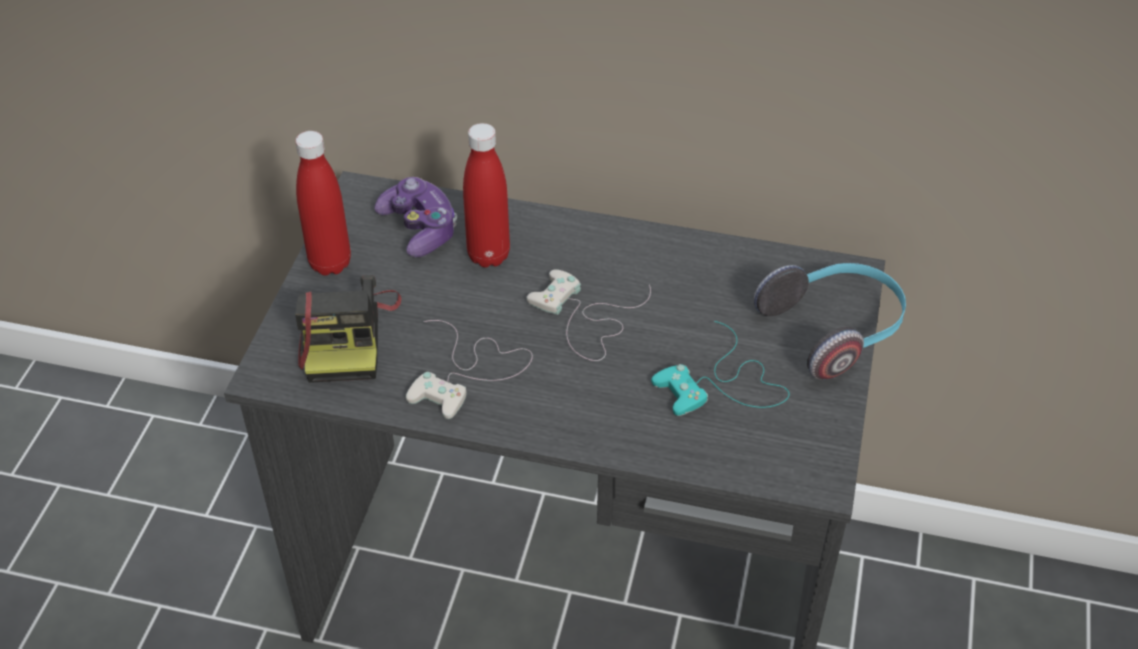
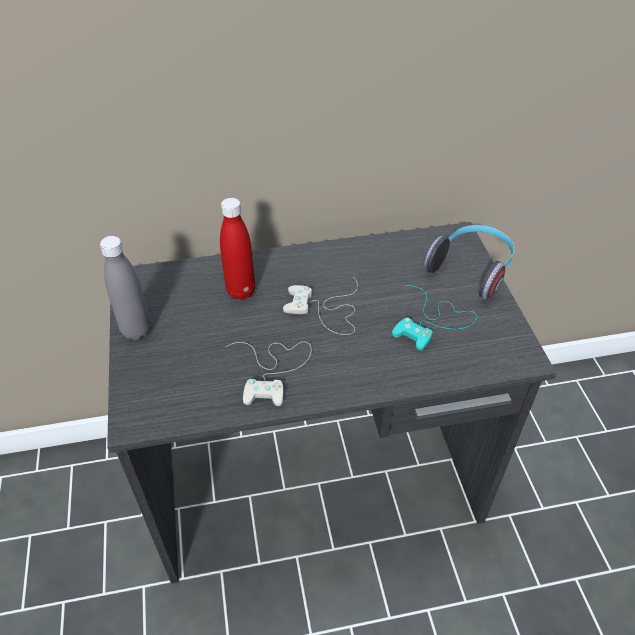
camera: 25 degrees left, 0 degrees up
red bottle [295,131,351,276] -> grey bottle [100,236,151,340]
camera [295,275,402,383] -> none
game controller [375,177,457,257] -> none

